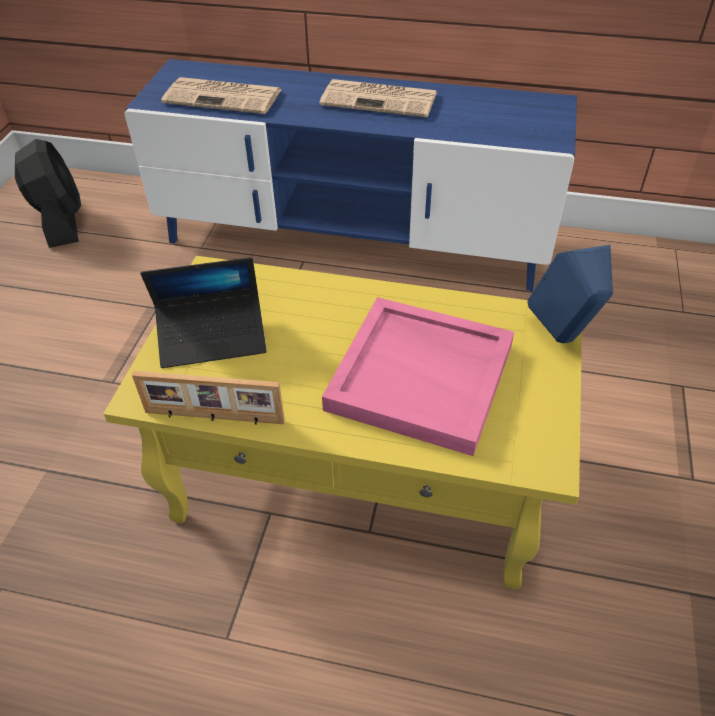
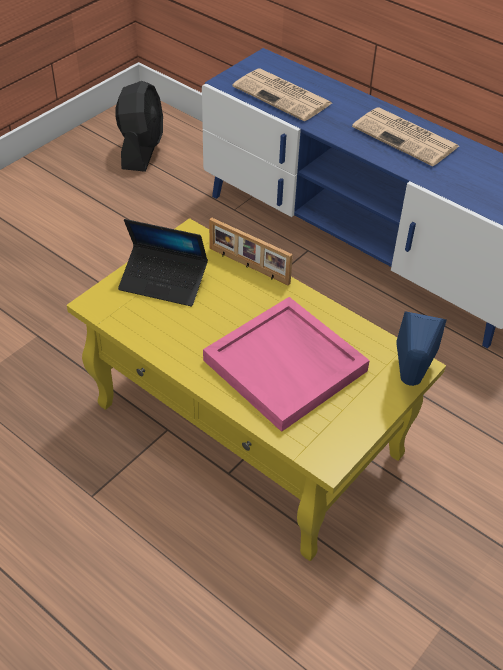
camera: 25 degrees right, 0 degrees up
picture frame [132,371,285,424] -> picture frame moved to [209,217,293,286]

